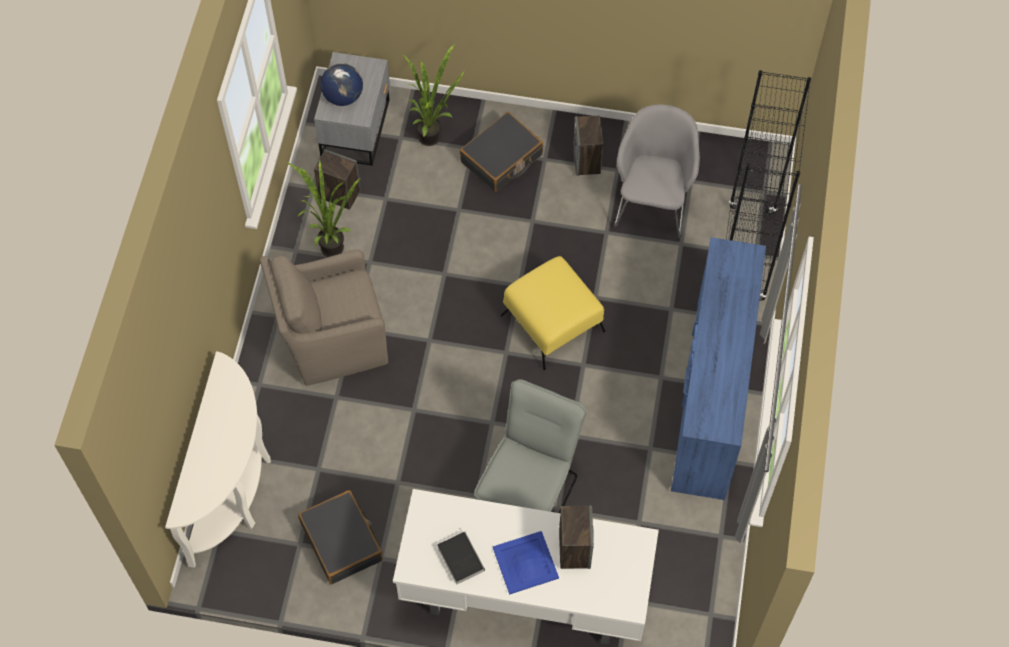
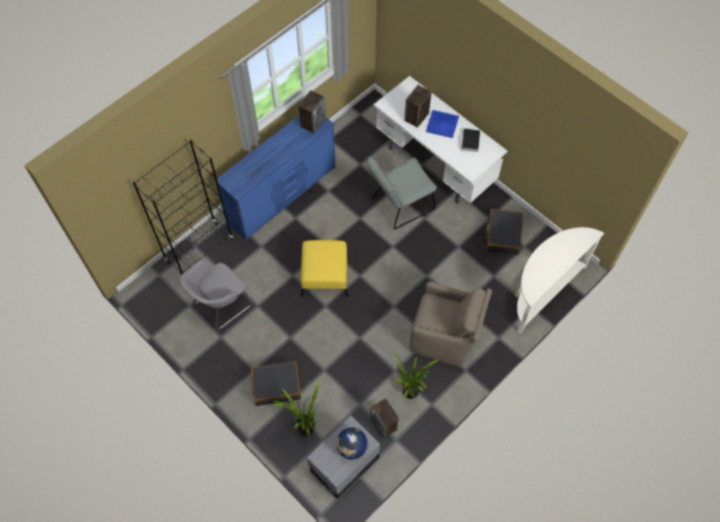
camera: 145 degrees left, 0 degrees up
speaker [573,115,603,176] -> speaker moved to [299,90,326,134]

